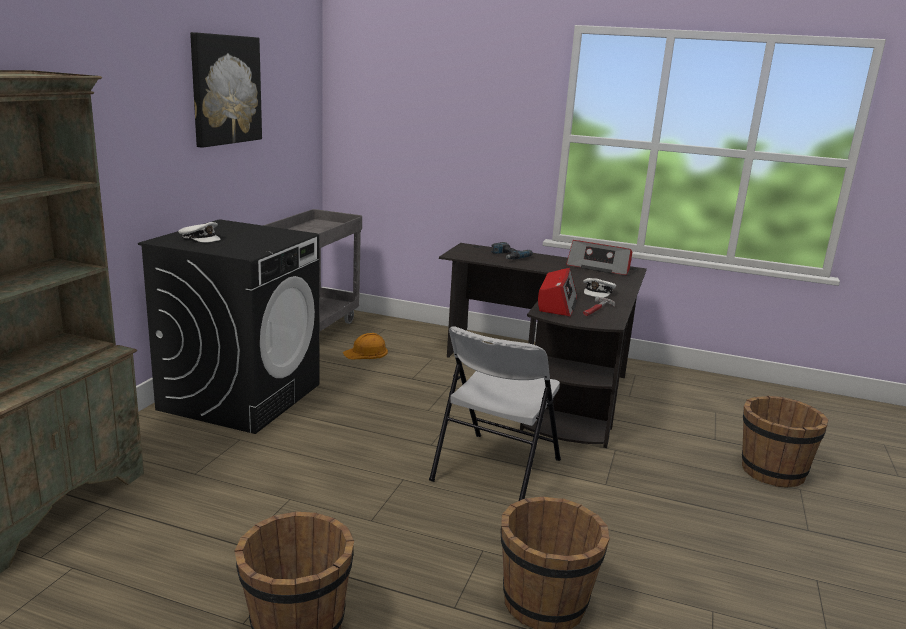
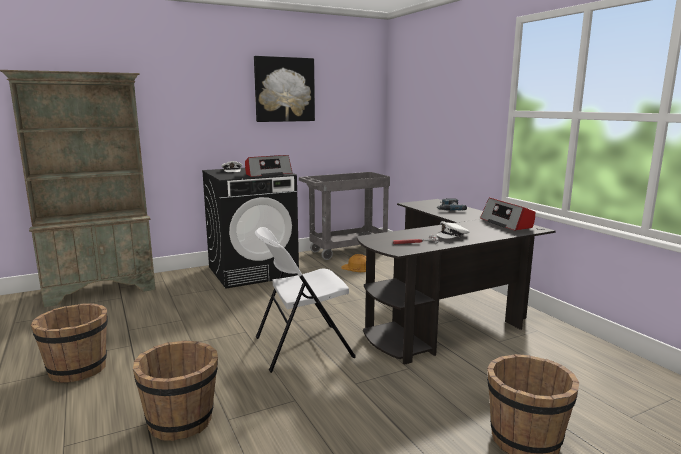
camera: 45 degrees right, 5 degrees down
radio [538,268,577,317] -> radio moved to [245,155,293,177]

